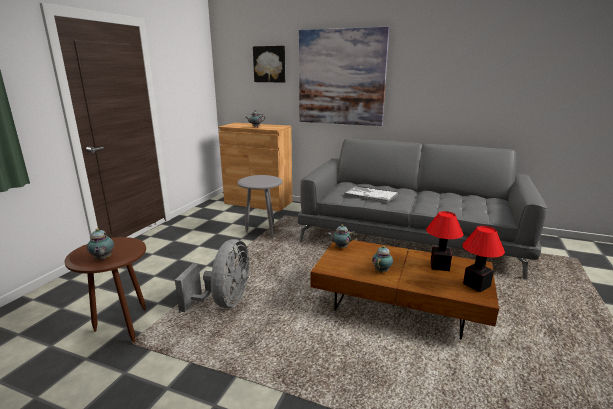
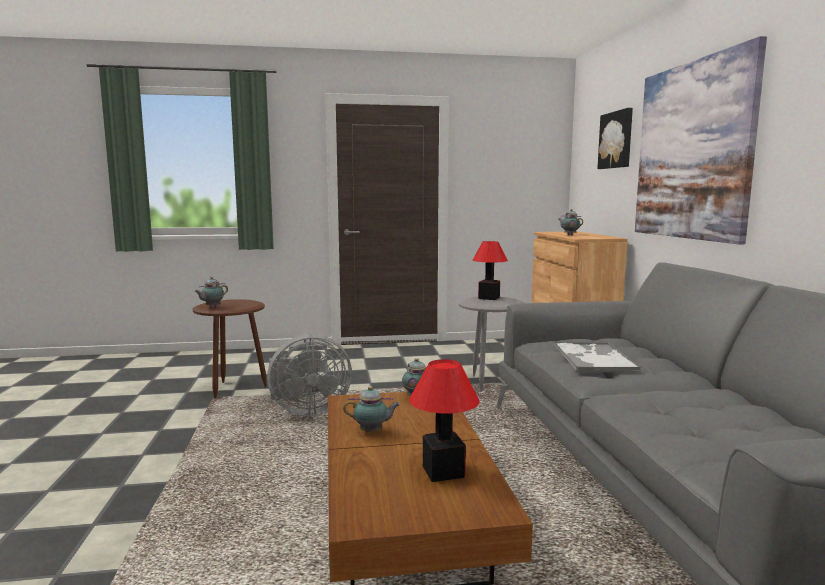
camera: 60 degrees right, 10 degrees down
table lamp [462,226,505,292] -> table lamp moved to [473,241,508,300]

